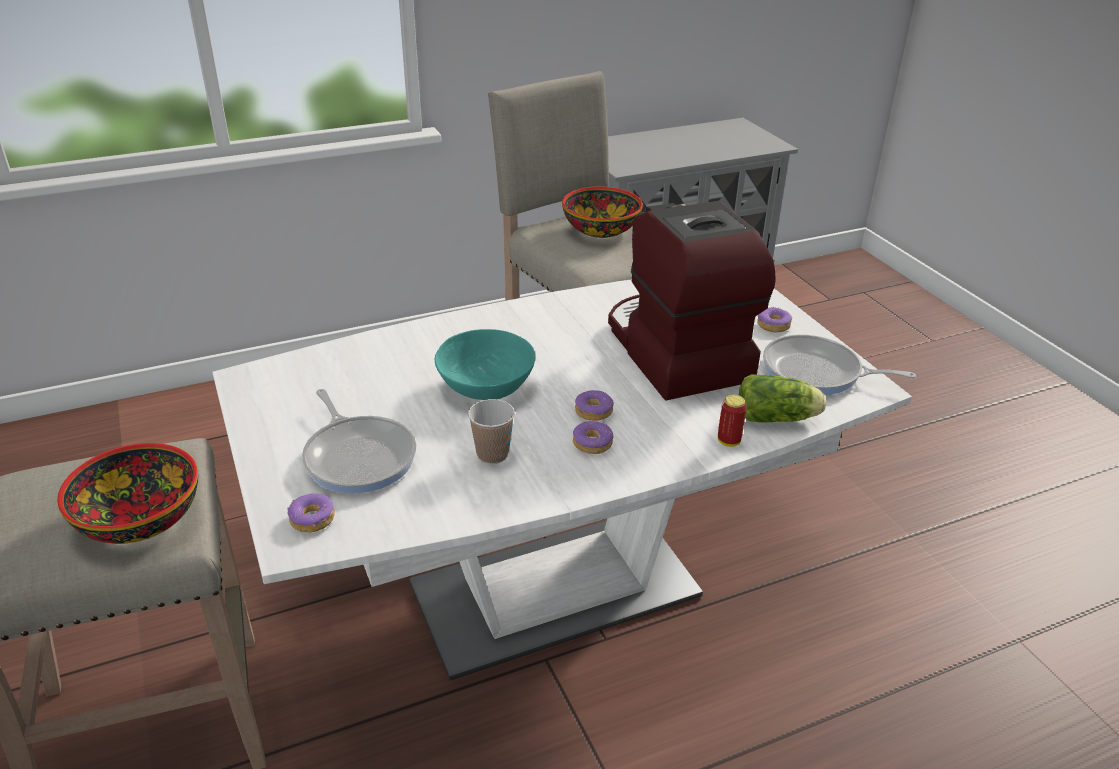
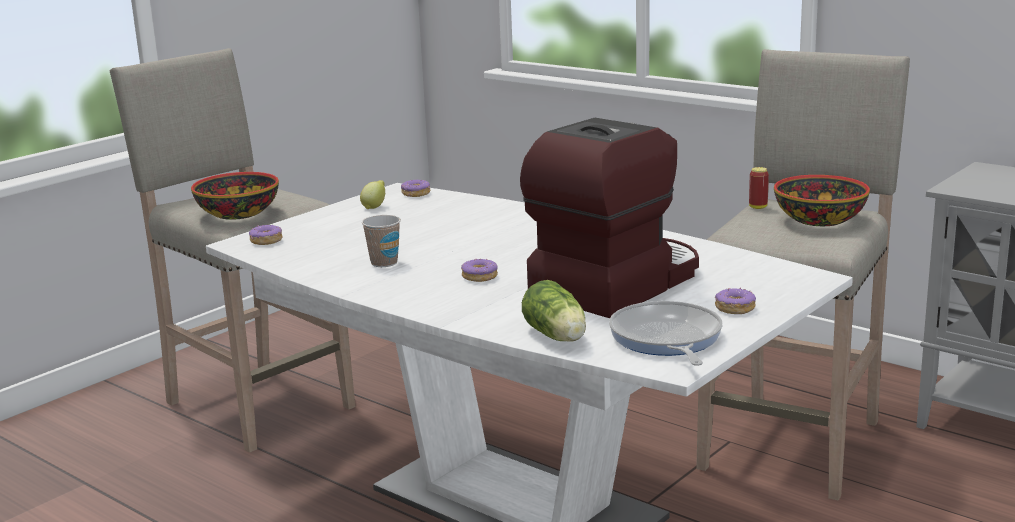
camera: 65 degrees right, 15 degrees down
frying pan [302,389,417,494] -> none
turquoise bowl [435,329,535,400] -> none
donut [573,421,613,454] -> donut moved to [401,179,431,197]
can [718,395,747,447] -> can moved to [749,167,769,209]
none -> lemon [360,180,385,209]

